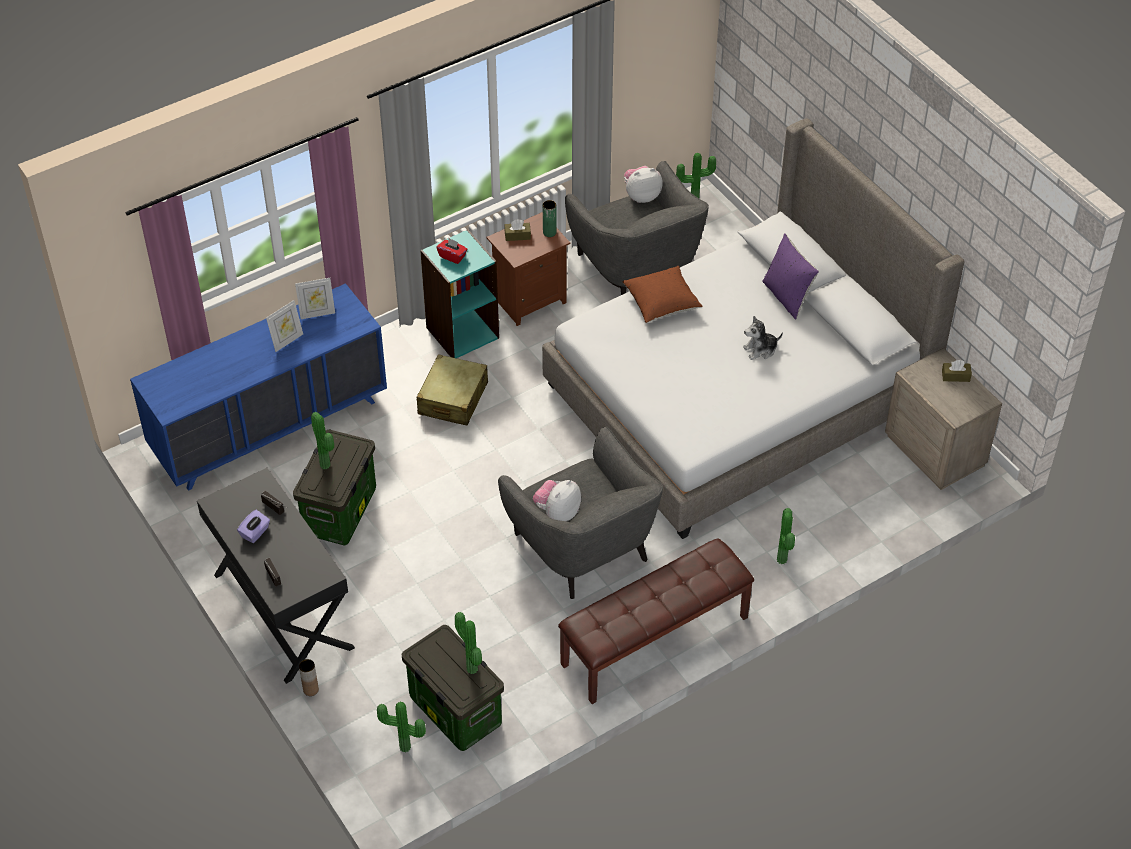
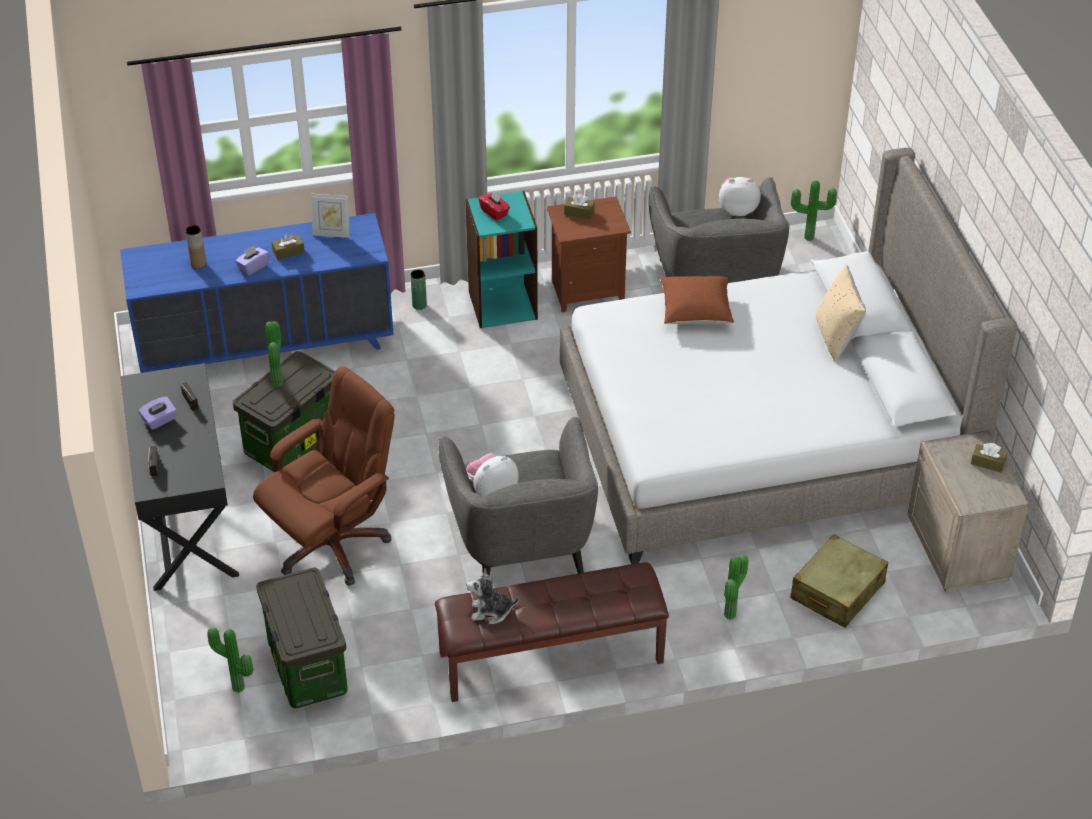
camera: 20 degrees right, 5 degrees down
picture frame [266,300,303,352] -> brown tissue box [272,233,305,260]
brown vase [299,659,319,696] -> brown vase moved to [185,225,206,269]
beige suitcase [416,354,488,426] -> beige suitcase moved to [790,534,888,628]
potted plant [455,612,482,674] -> none
green vase [543,200,557,237] -> green vase moved to [410,269,427,310]
plush toy [743,316,783,360] -> plush toy moved to [466,568,519,624]
purple pillow [762,233,819,320] -> beige pillow [816,264,866,362]
none -> purple tissue box [235,245,269,276]
none -> brown office chair [253,366,395,586]

